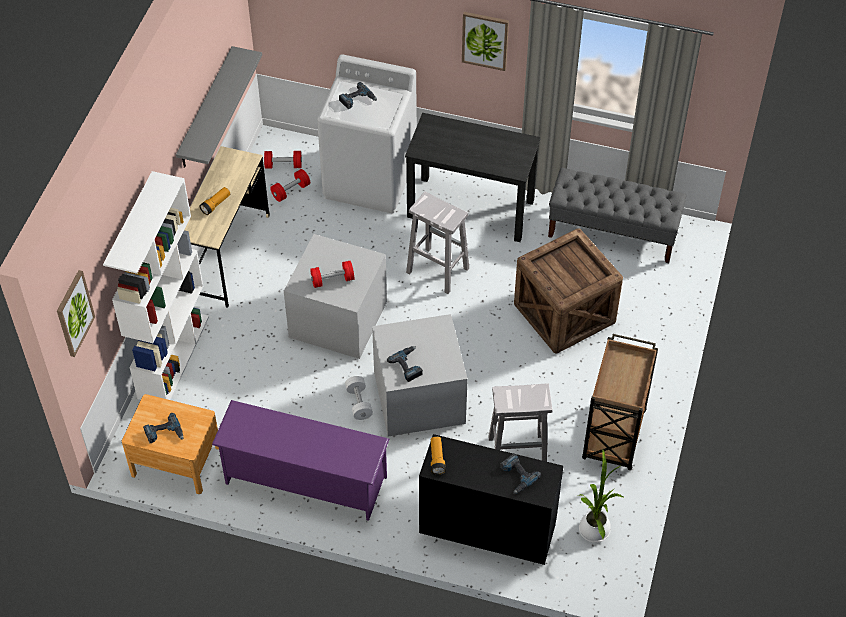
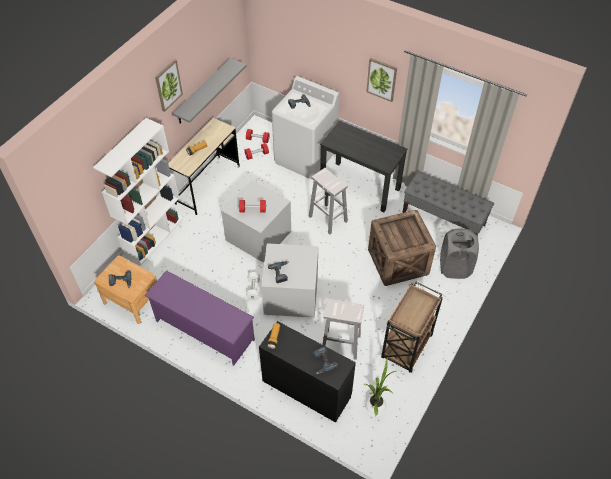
camera: 15 degrees right, 0 degrees up
picture [57,270,95,357] -> picture moved to [155,59,183,112]
none -> grey laundry basket [440,228,479,279]

